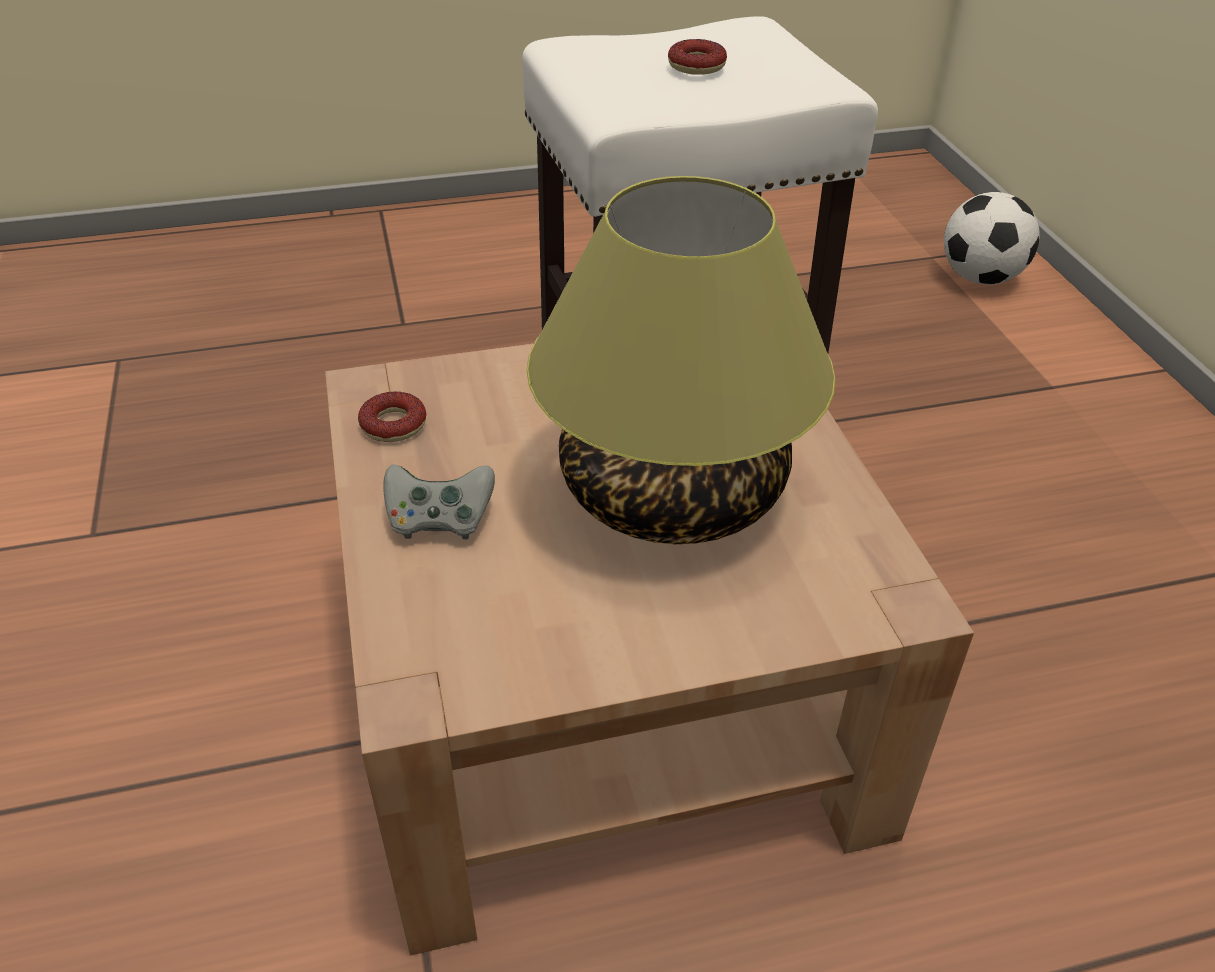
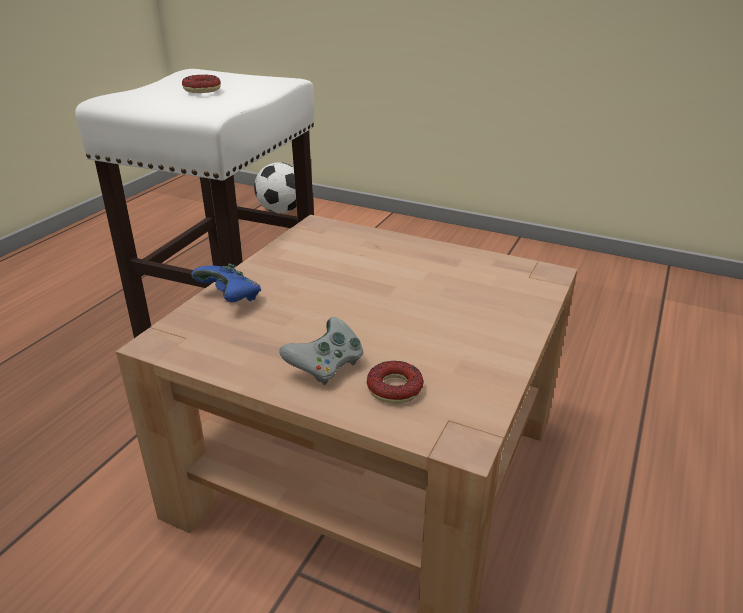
camera: 50 degrees left, 10 degrees down
donut [358,391,426,442] -> donut moved to [367,361,424,404]
table lamp [527,176,835,544] -> none
none -> blue game controller [191,263,261,302]

